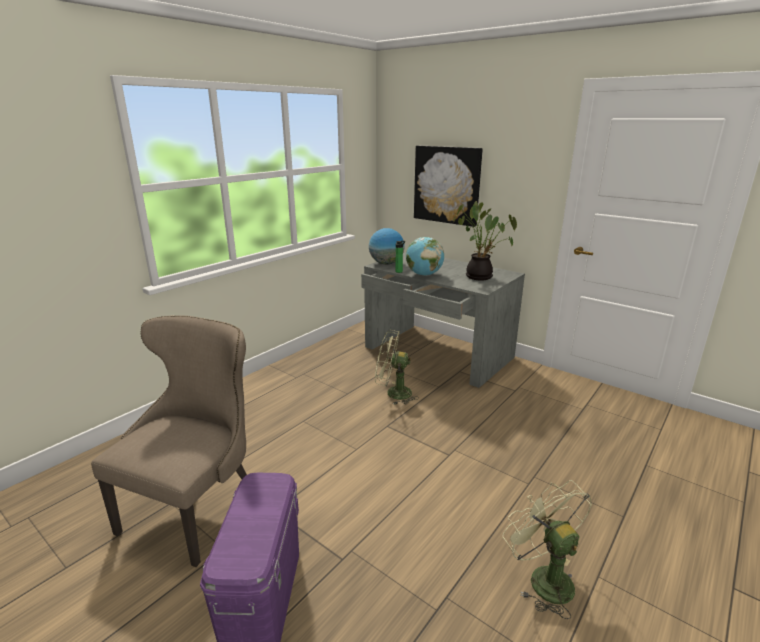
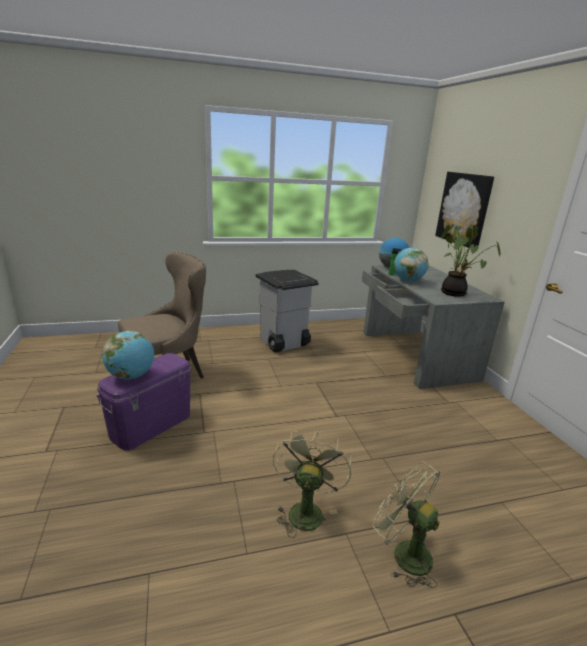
camera: 35 degrees right, 0 degrees up
green fan [375,330,419,405] -> green fan moved to [372,462,440,588]
none -> globe [102,331,154,379]
none -> grey trash can [256,269,319,352]

